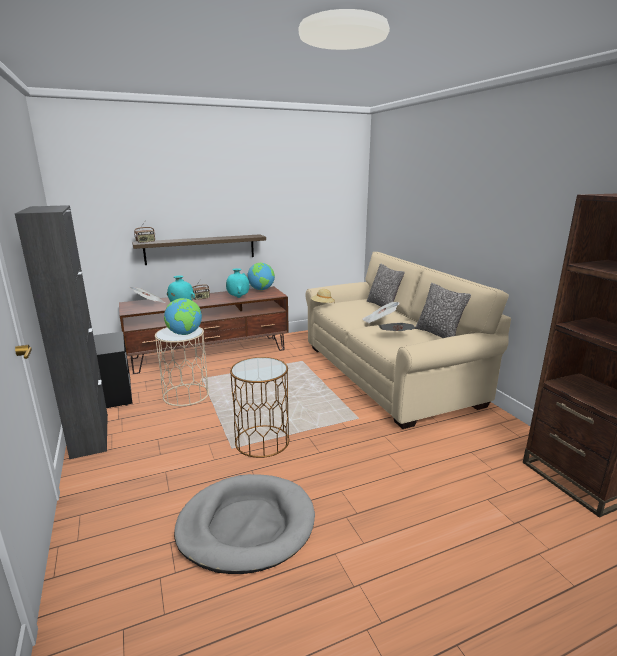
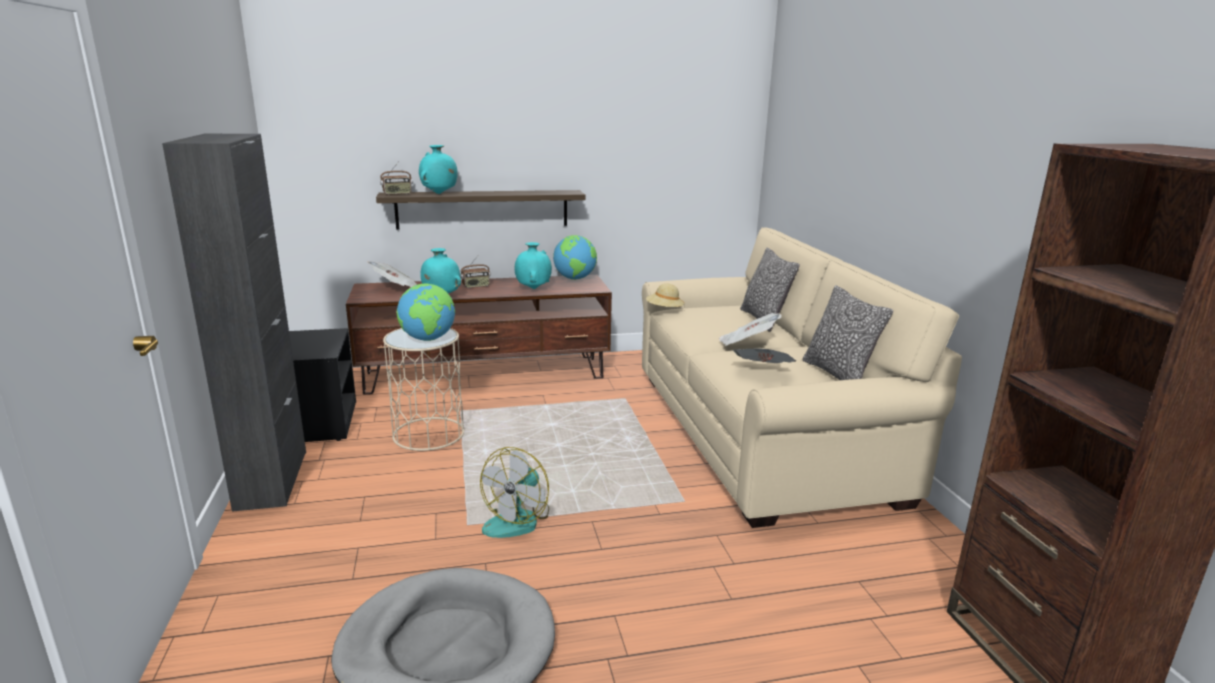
camera: 10 degrees right, 0 degrees up
brown side table [230,357,289,458] -> fan [480,447,549,538]
none -> turquoise vase [419,145,458,194]

